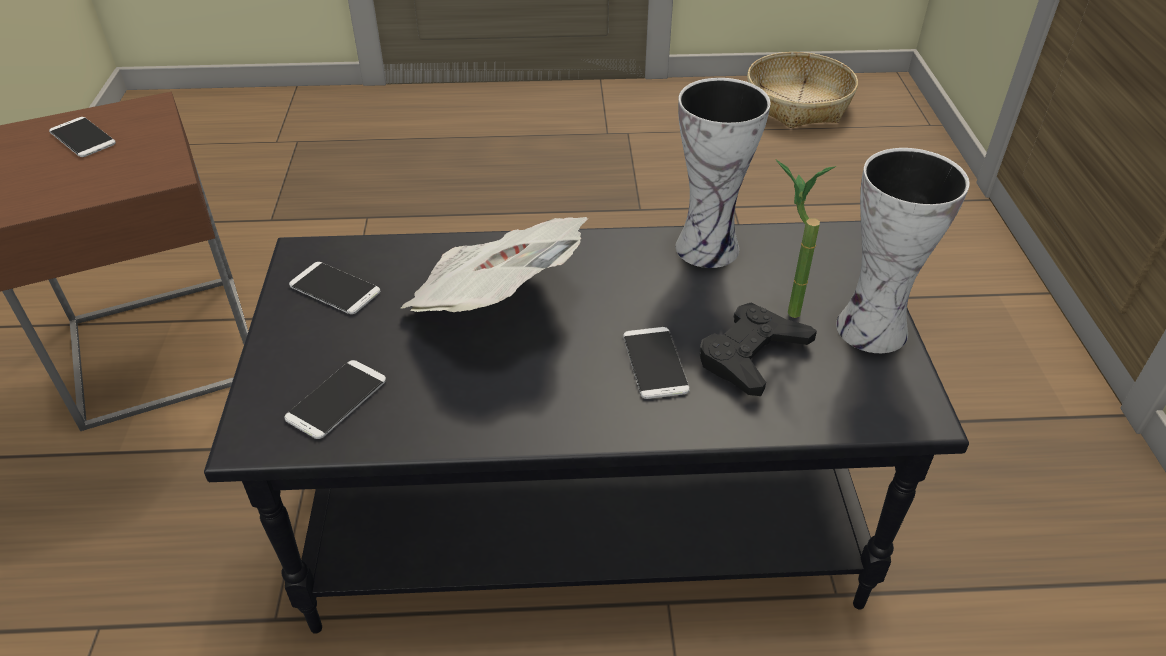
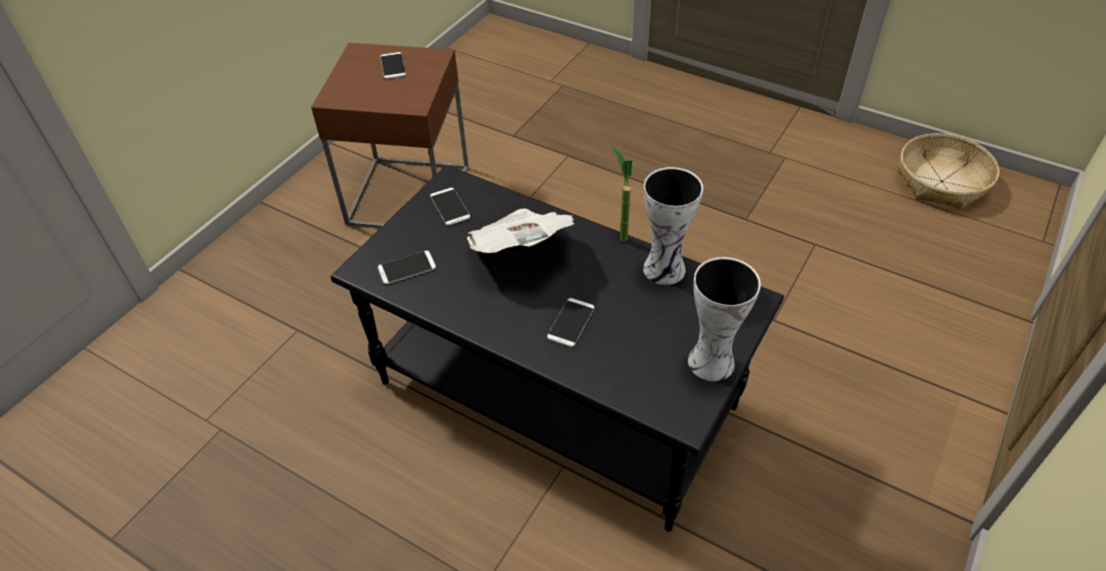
camera: 35 degrees right, 5 degrees up
black game controller [700,303,817,396] -> none
potted plant [775,159,836,318] -> potted plant moved to [612,146,634,241]

